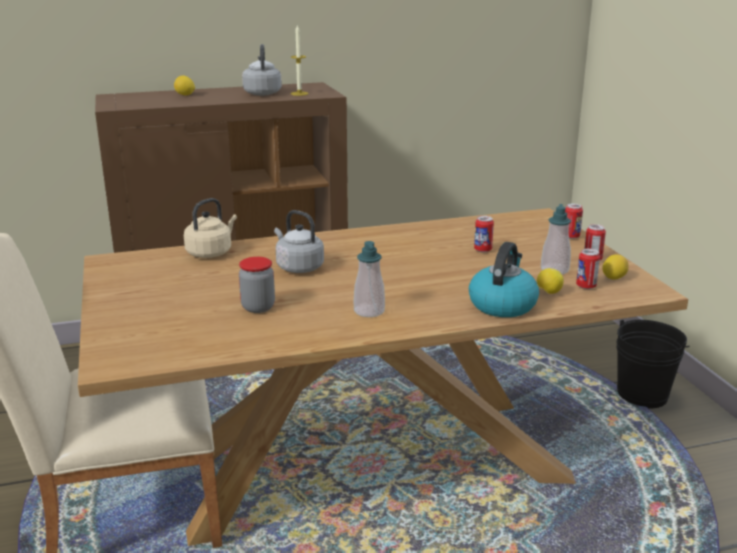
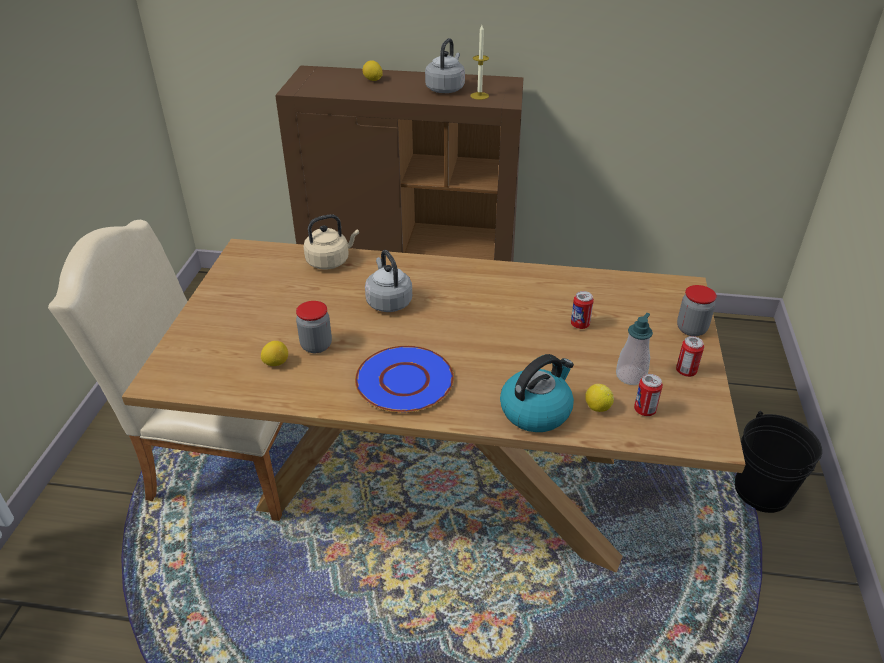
camera: 25 degrees right, 15 degrees up
soap dispenser [354,241,385,317] -> blue plate [355,346,454,413]
can [565,204,583,239] -> jar [677,285,717,336]
lemon [602,254,629,280] -> lemon moved to [261,341,288,366]

